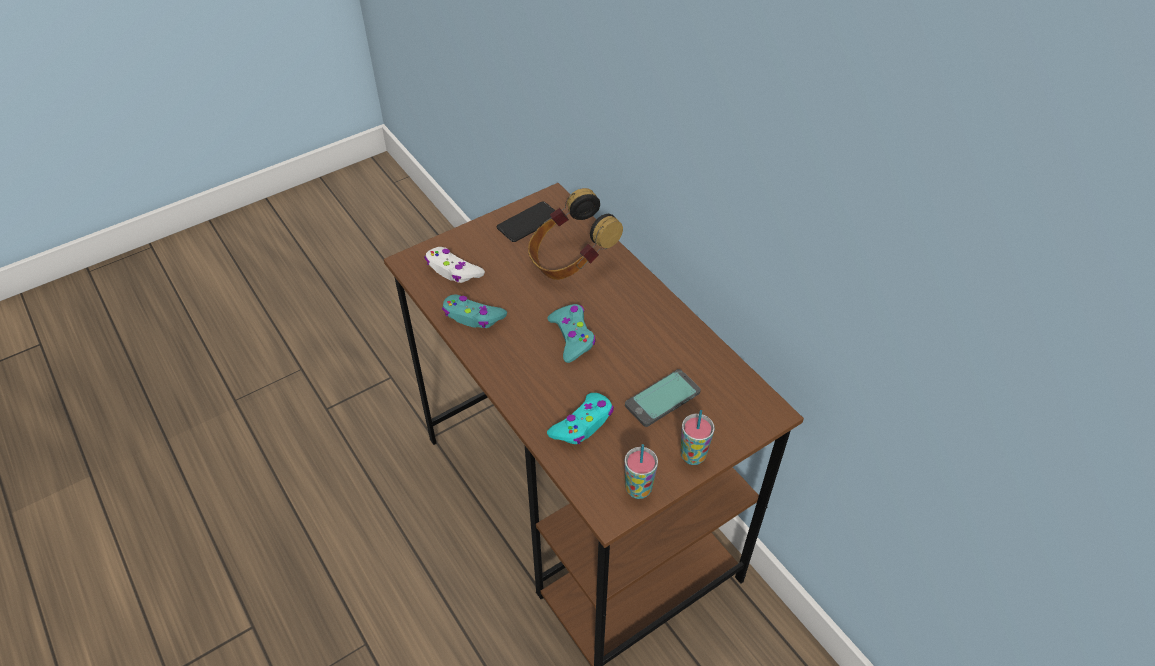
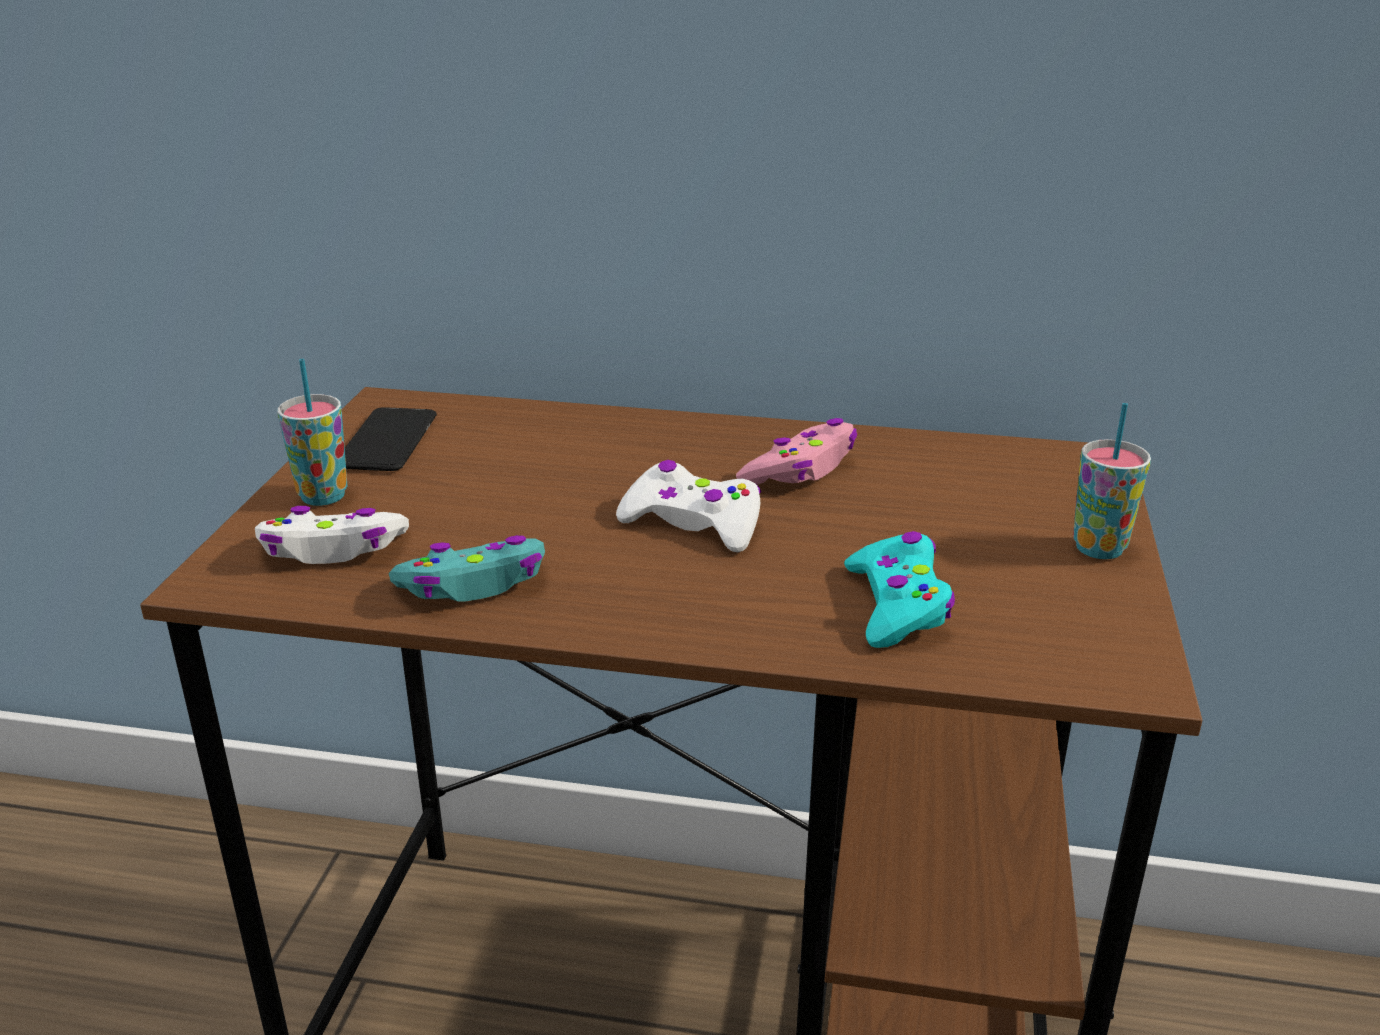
camera: 45 degrees left, 20 degrees down
headphones [528,188,623,280] -> none
turquoise game controller [548,304,596,363] -> white game controller [616,460,761,552]
cup [624,444,658,499] -> cup moved to [277,359,347,506]
phone [625,369,701,427] -> none
none -> pink game controller [736,418,857,484]

